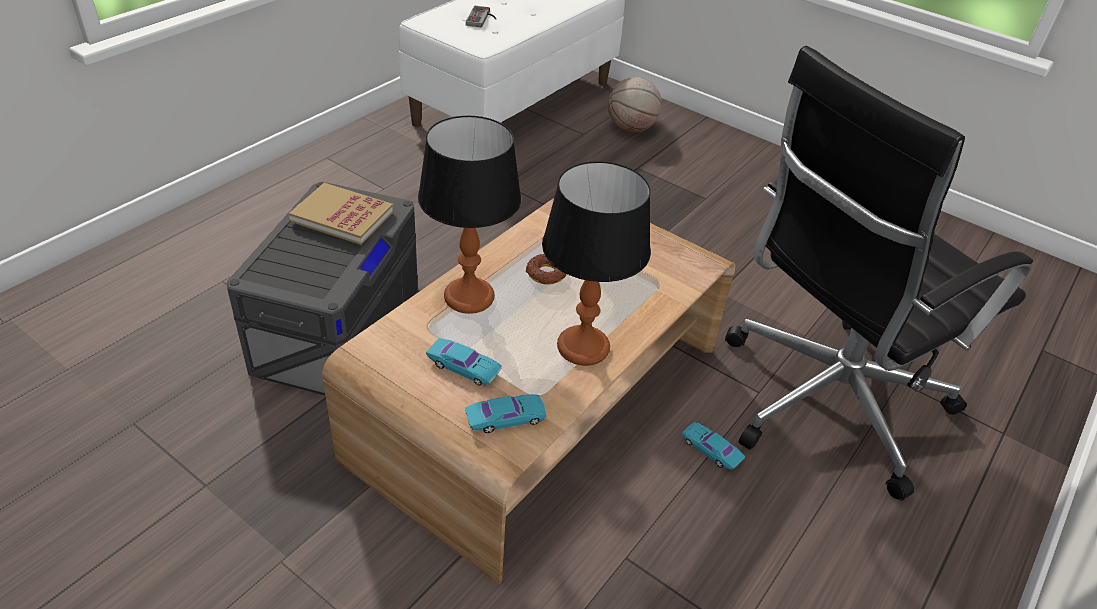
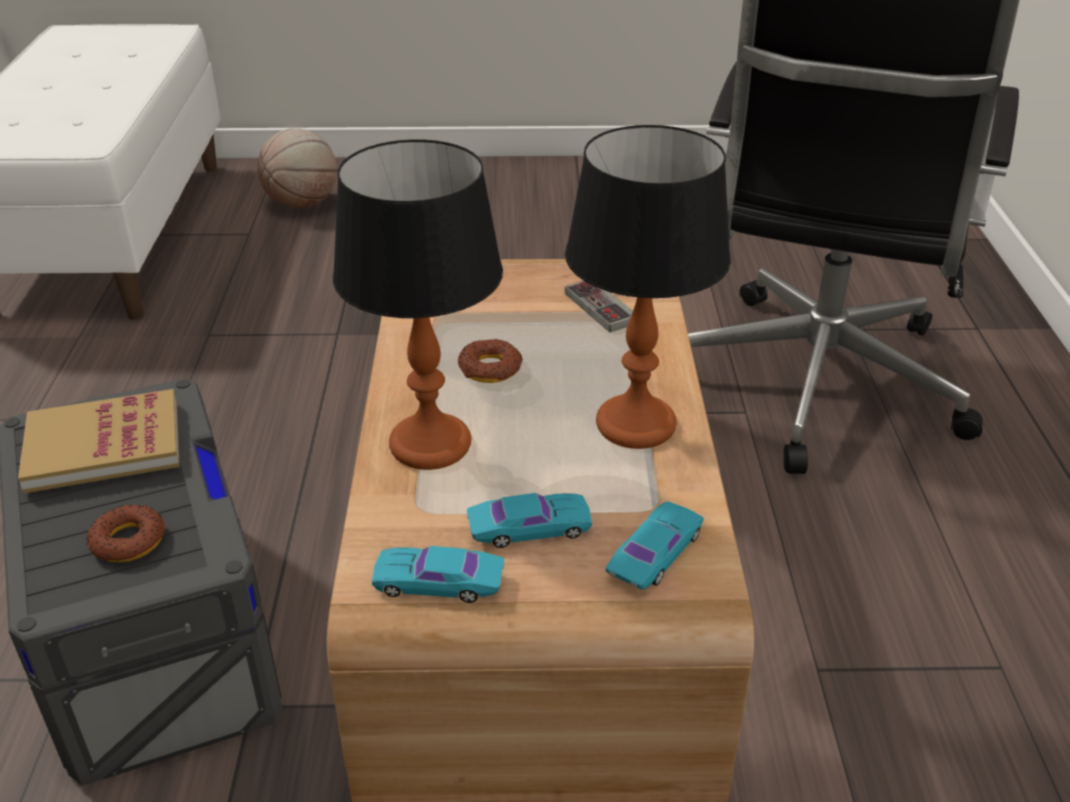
camera: 35 degrees left, 5 degrees down
game controller [466,6,496,27] -> game controller moved to [565,281,633,332]
turquoise toy car [682,422,745,470] -> turquoise toy car moved to [372,546,504,603]
none -> donut [86,505,165,562]

